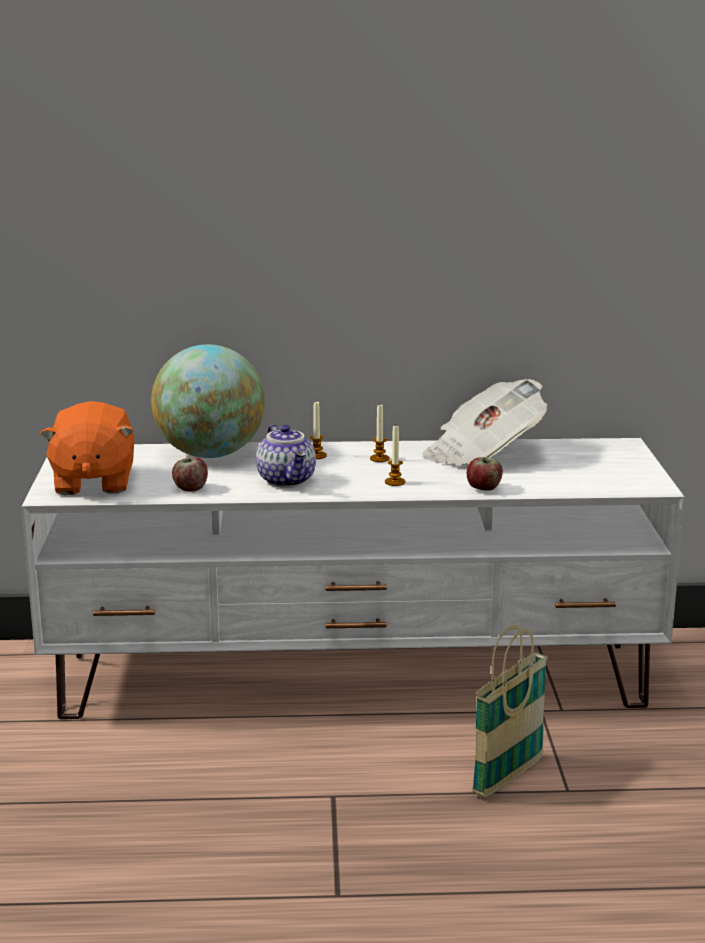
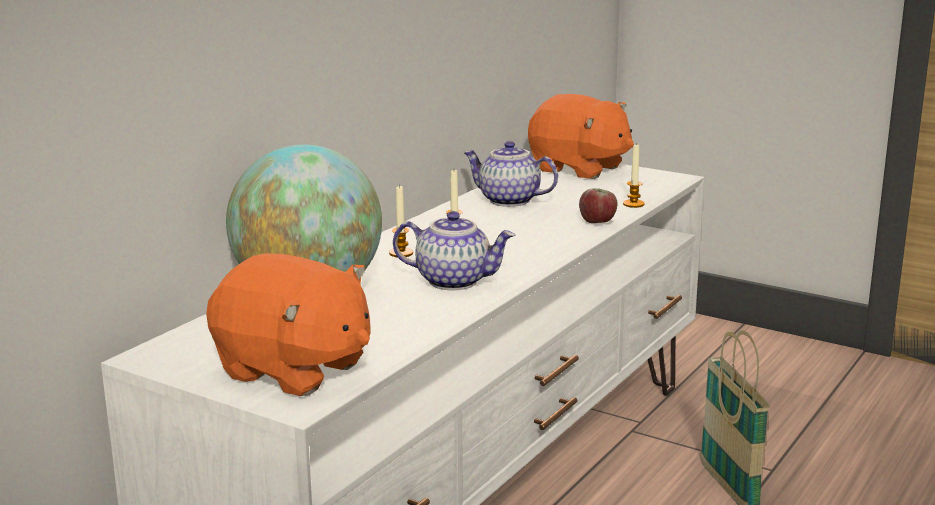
camera: 55 degrees left, 0 degrees up
apple [172,457,208,492] -> none
candle [385,426,405,486] -> candle moved to [623,142,645,208]
newspaper [423,379,547,466] -> teapot [463,141,558,207]
none -> orange plush toy [528,94,634,179]

